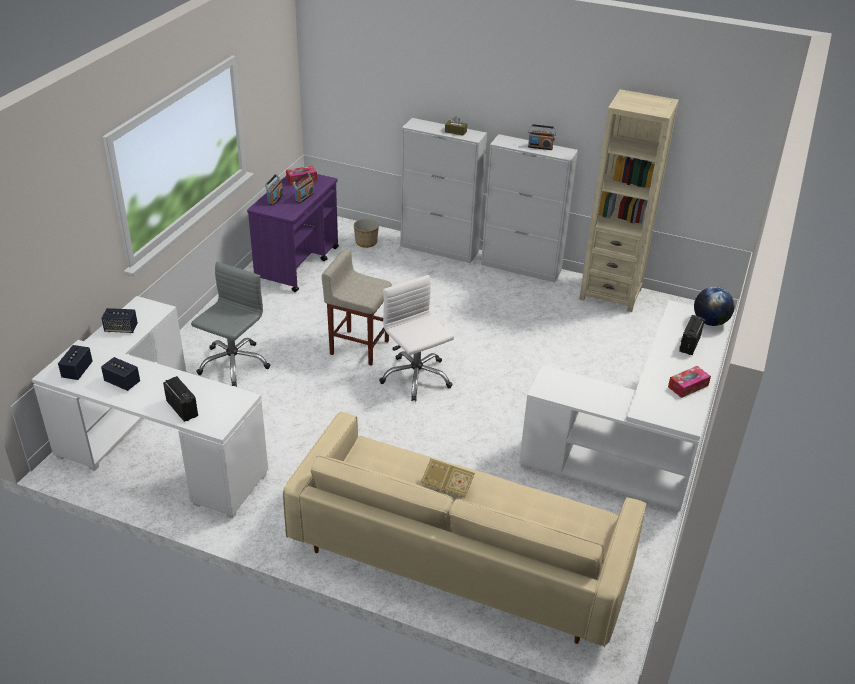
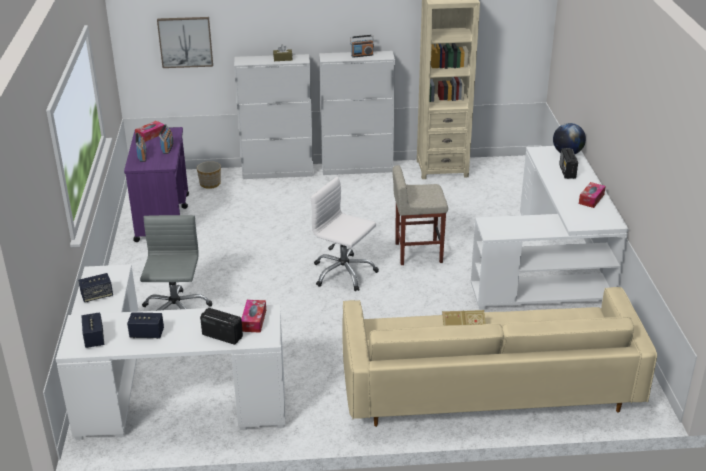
camera: 25 degrees left, 5 degrees down
beige stool [322,249,392,366] -> beige stool moved to [392,165,448,265]
none -> picture [157,17,213,68]
none -> tissue box [241,300,266,333]

